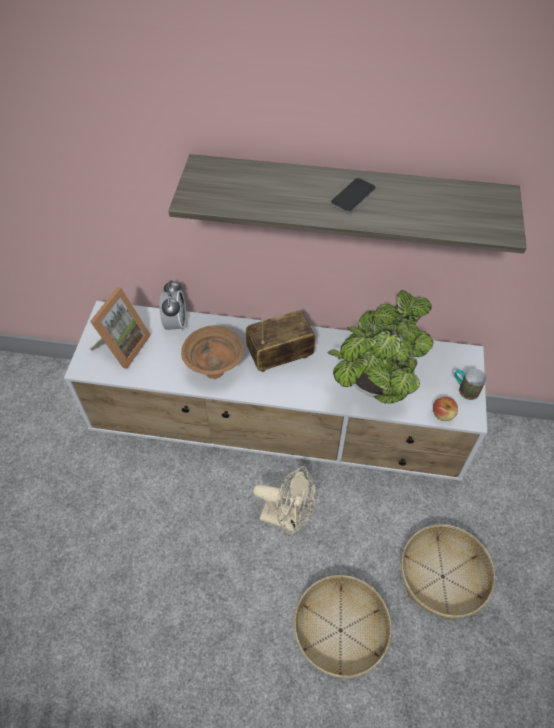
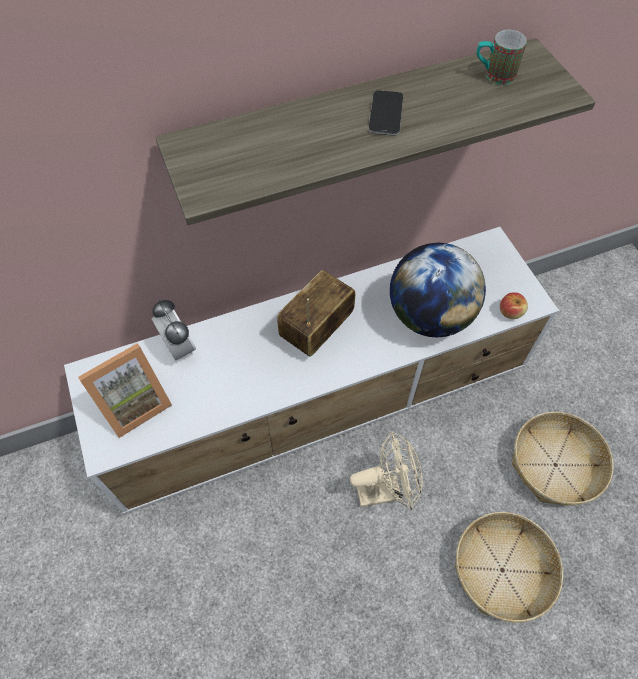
camera: 30 degrees left, 5 degrees up
picture frame [90,287,151,369] -> picture frame turned 60 degrees clockwise [78,343,172,438]
brown bowl [181,326,244,379] -> none
potted plant [328,290,434,404] -> globe [390,243,486,337]
mug [454,368,486,400] -> mug moved to [477,30,527,85]

